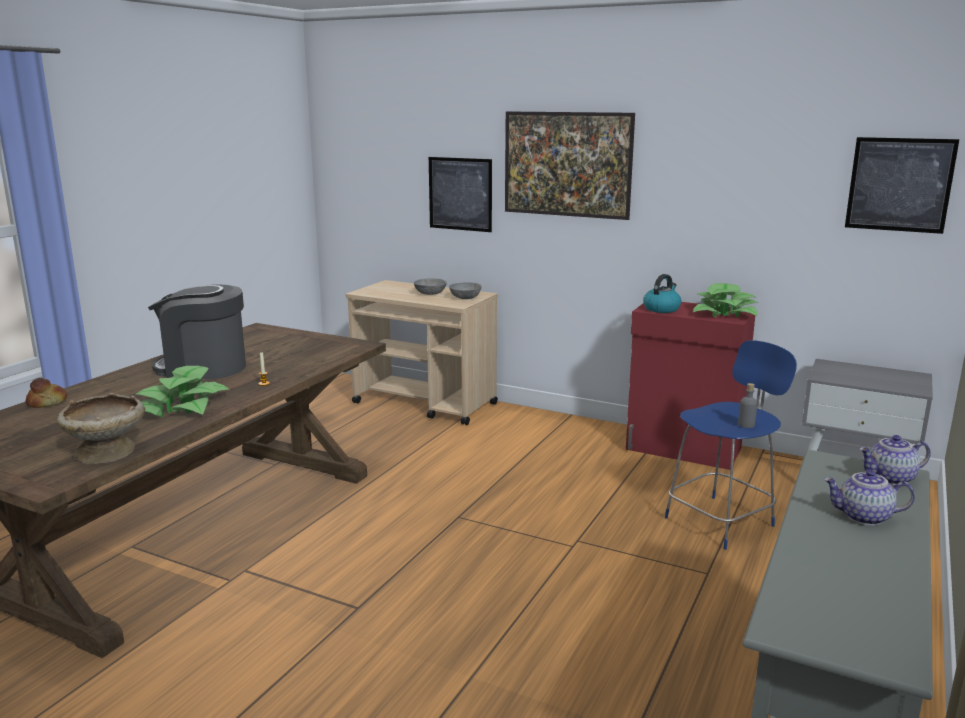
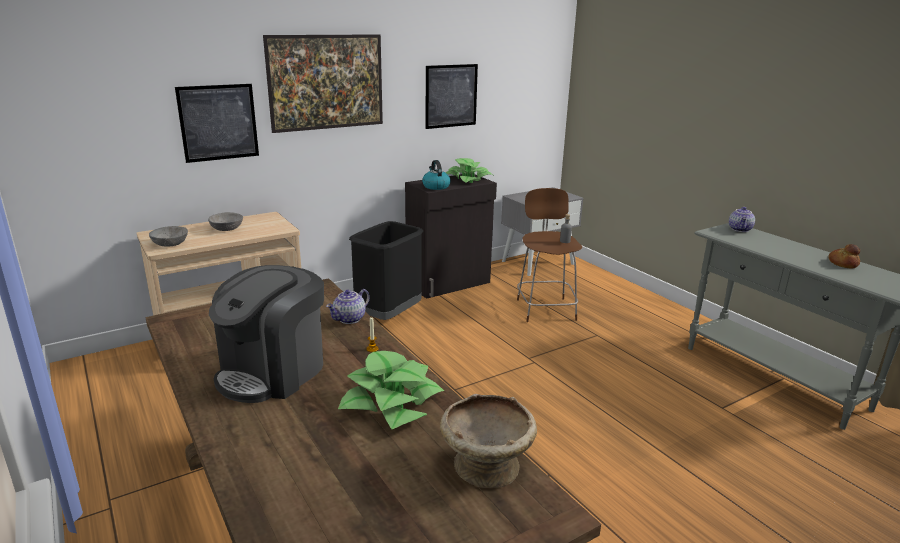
camera: 60 degrees left, 5 degrees up
bread [26,378,67,408] -> bread moved to [829,244,860,268]
grey bowl [449,282,482,299] -> grey bowl moved to [149,226,188,247]
red cabinet [626,302,755,470] -> black cabinet [405,174,497,299]
blue stool [665,340,797,550] -> brown stool [517,188,582,322]
teapot [823,470,915,526] -> teapot moved to [326,289,370,324]
picture [845,137,959,234] -> picture moved to [426,64,478,129]
none -> black trash can [349,221,423,320]

